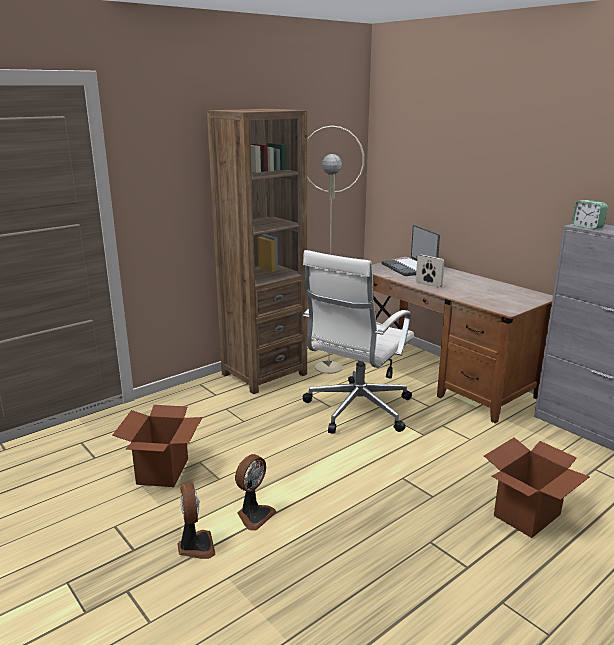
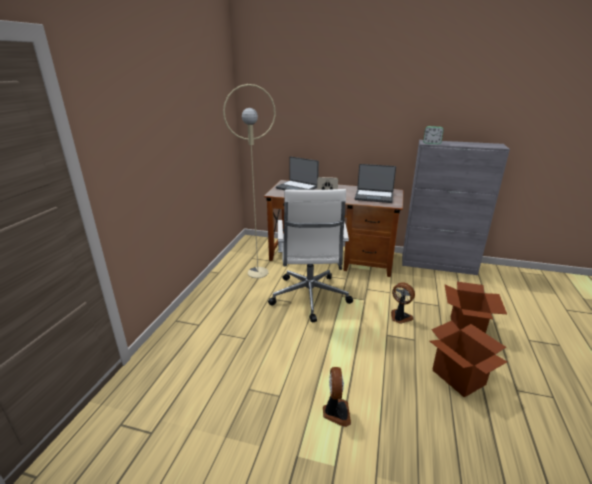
camera: 35 degrees left, 5 degrees up
cardboard box [112,405,202,487] -> cardboard box moved to [430,321,507,397]
fan [178,482,216,559] -> fan moved to [391,282,415,324]
brown bookcase [207,109,307,394] -> none
none -> laptop [355,164,396,203]

